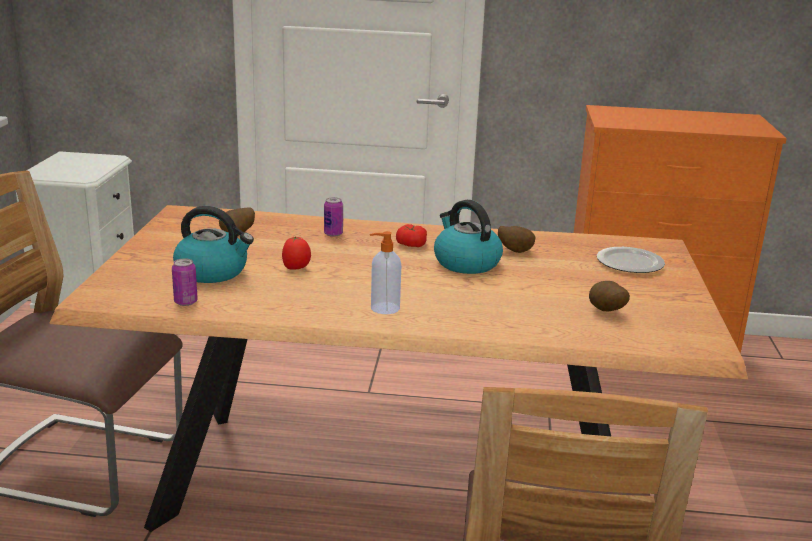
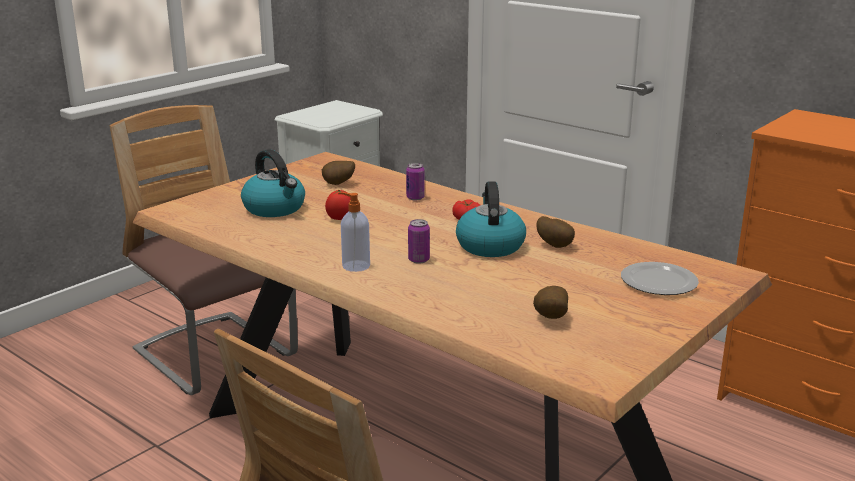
camera: 35 degrees right, 0 degrees up
can [172,258,198,306] -> can moved to [408,219,430,264]

